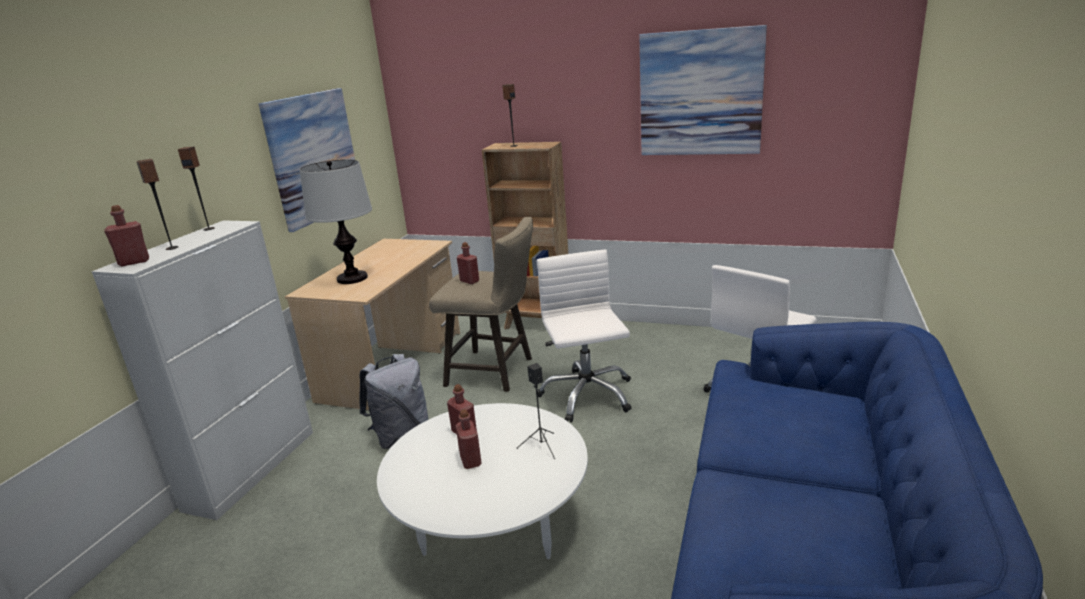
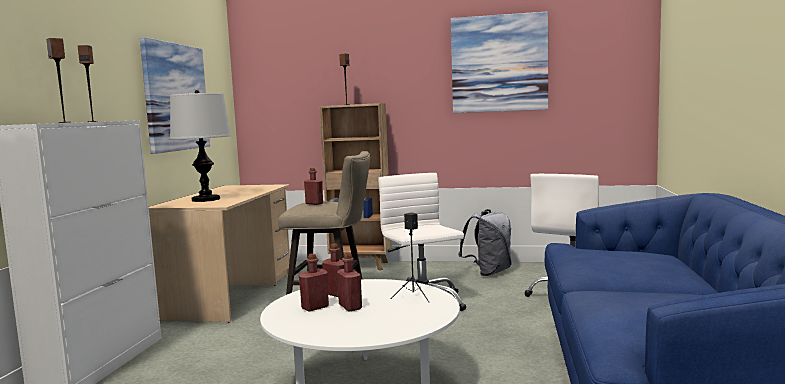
camera: 10 degrees left, 15 degrees down
red bottle [104,205,149,266] -> red bottle moved to [299,253,329,312]
grey backpack [359,354,428,449] -> grey backpack moved to [458,209,512,276]

